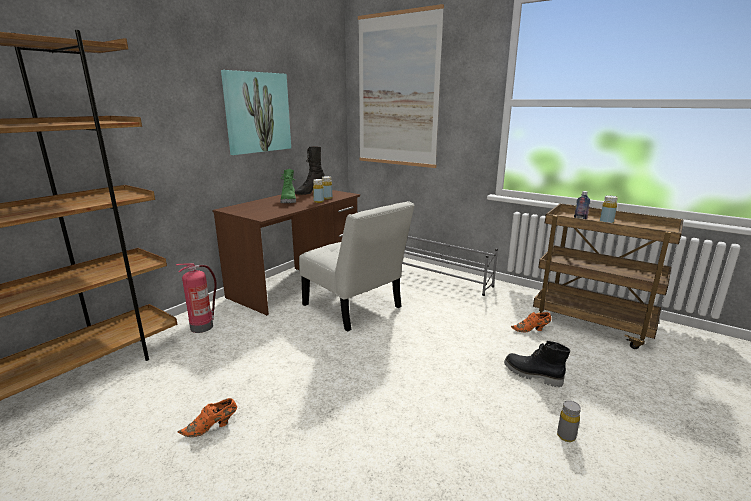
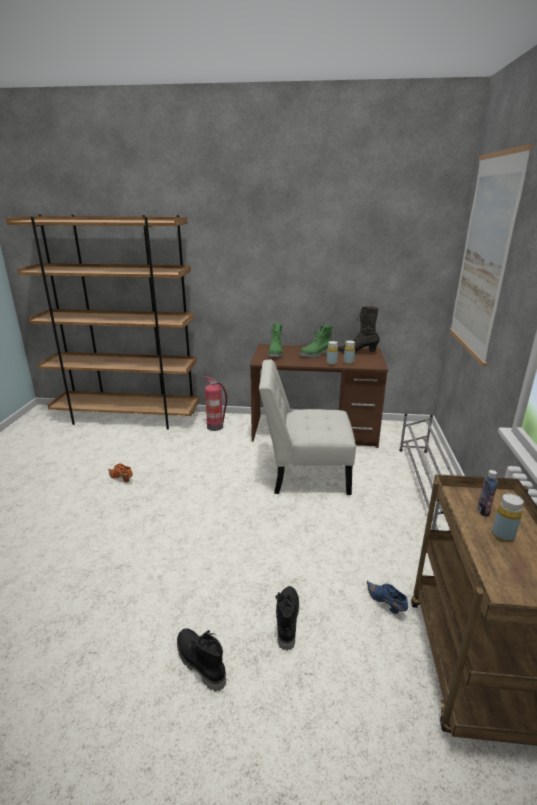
camera: 60 degrees right, 5 degrees up
picture [221,70,291,155] -> none
white chair [299,201,415,332] -> white chair turned 75 degrees clockwise [259,360,356,495]
orange shoe [511,312,551,332] -> blue shoe [367,581,408,614]
grey bottle [557,400,581,442] -> black boot [177,628,226,692]
none -> green boot [268,323,283,357]

